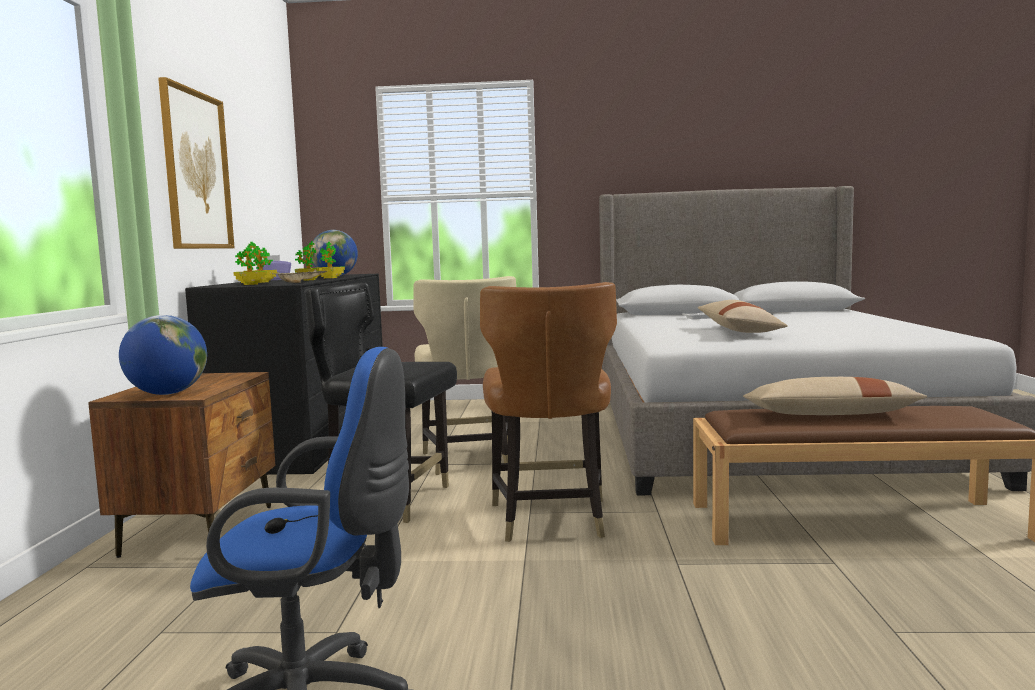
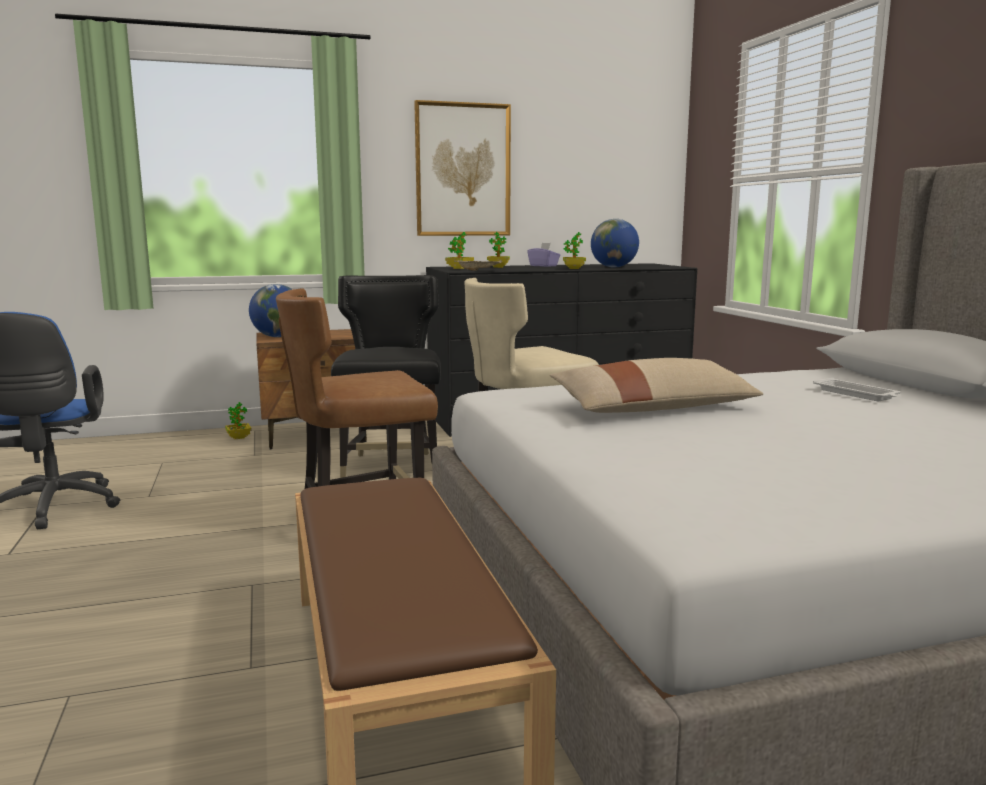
camera: 70 degrees right, 5 degrees up
potted plant [295,241,322,281] -> potted plant moved to [225,402,252,439]
beige pillow [743,377,927,415] -> none

